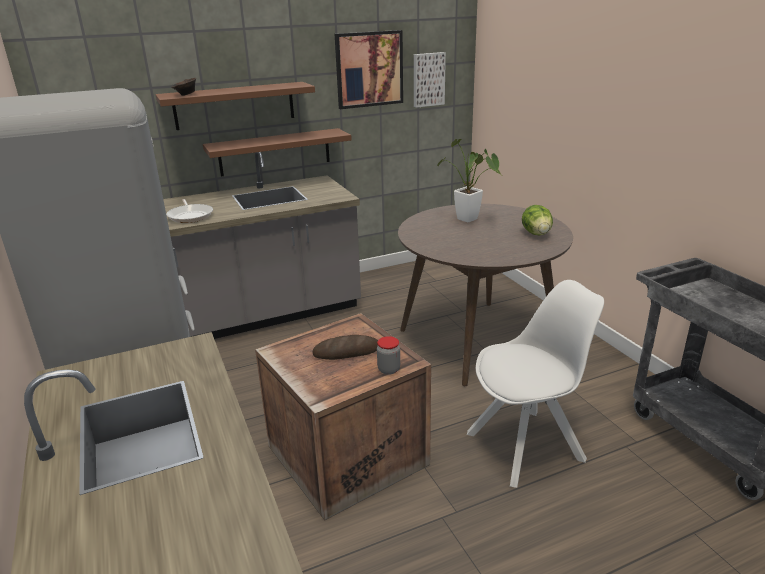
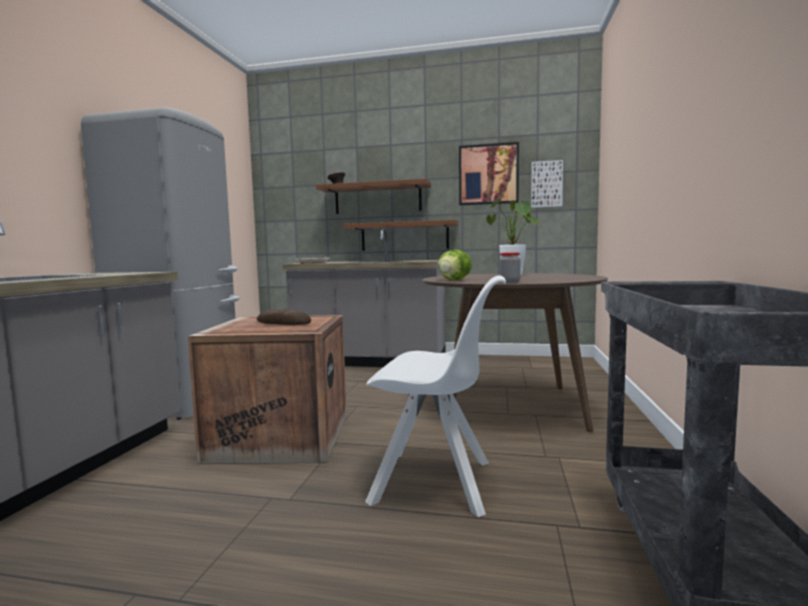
camera: 35 degrees right, 20 degrees down
jar [377,336,400,375] -> jar moved to [499,252,521,283]
lettuce [522,205,553,236] -> lettuce moved to [438,249,472,280]

